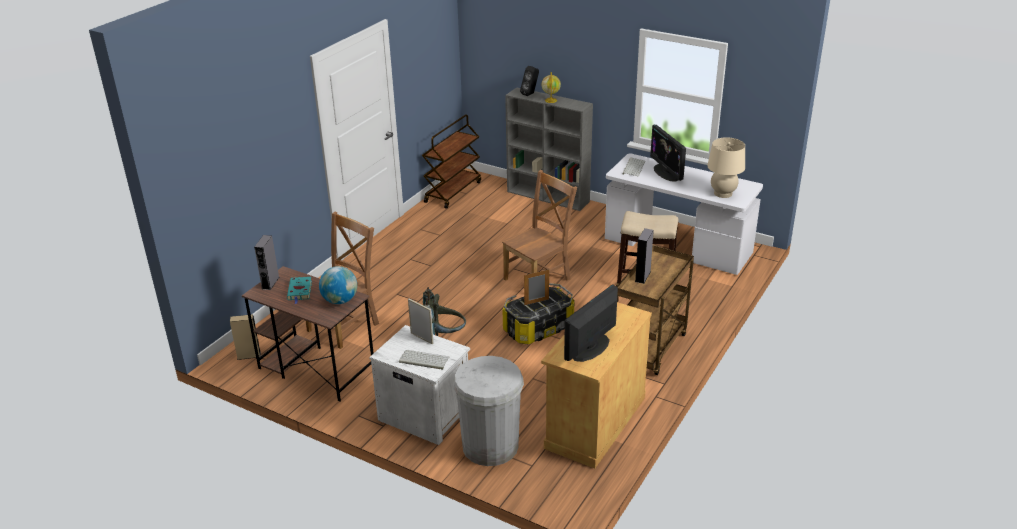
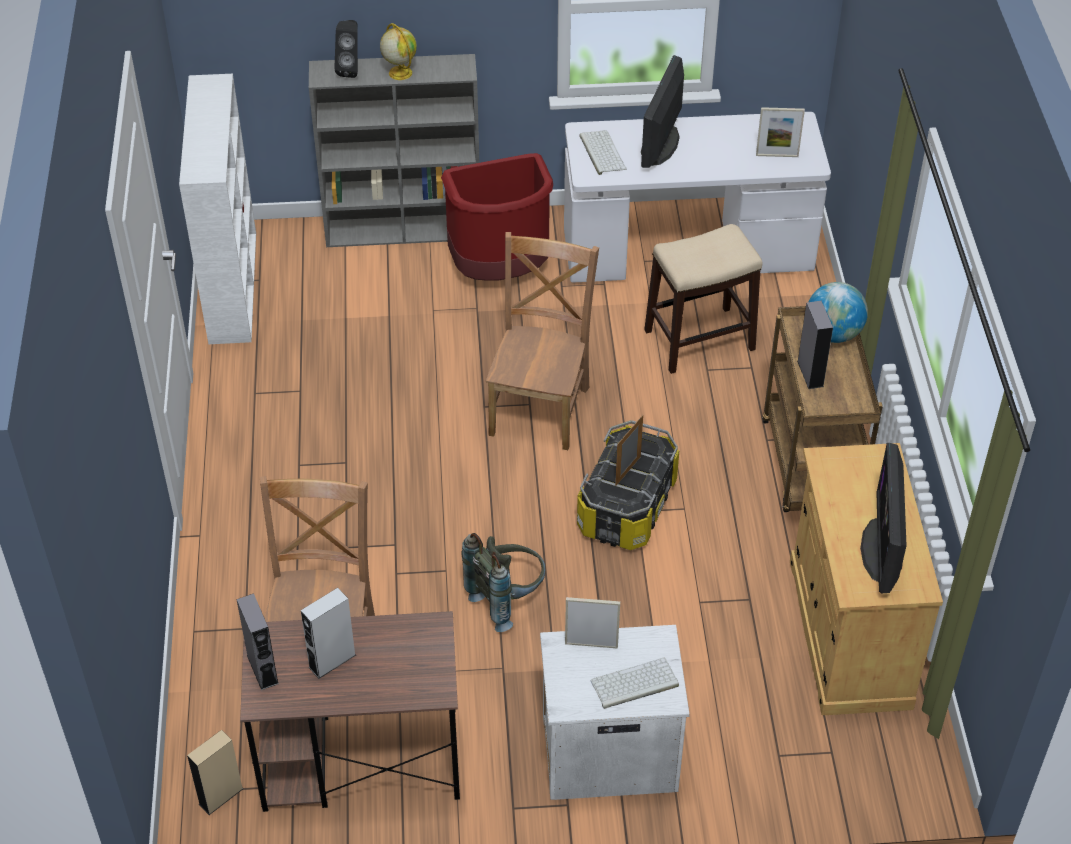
camera: 35 degrees left, 15 degrees up
turquoise book [287,277,312,304] -> grey speaker [301,588,356,679]
globe [319,266,357,304] -> globe moved to [809,282,868,343]
brown cart [422,114,481,209] -> white bookcase [179,74,256,344]
white trash can [453,356,524,466] -> none
monitor [650,125,686,182] -> monitor turned 75 degrees clockwise [641,55,684,168]
beige table lamp [707,137,745,198] -> picture frame [756,107,805,157]
none -> red trash can [441,153,553,281]

